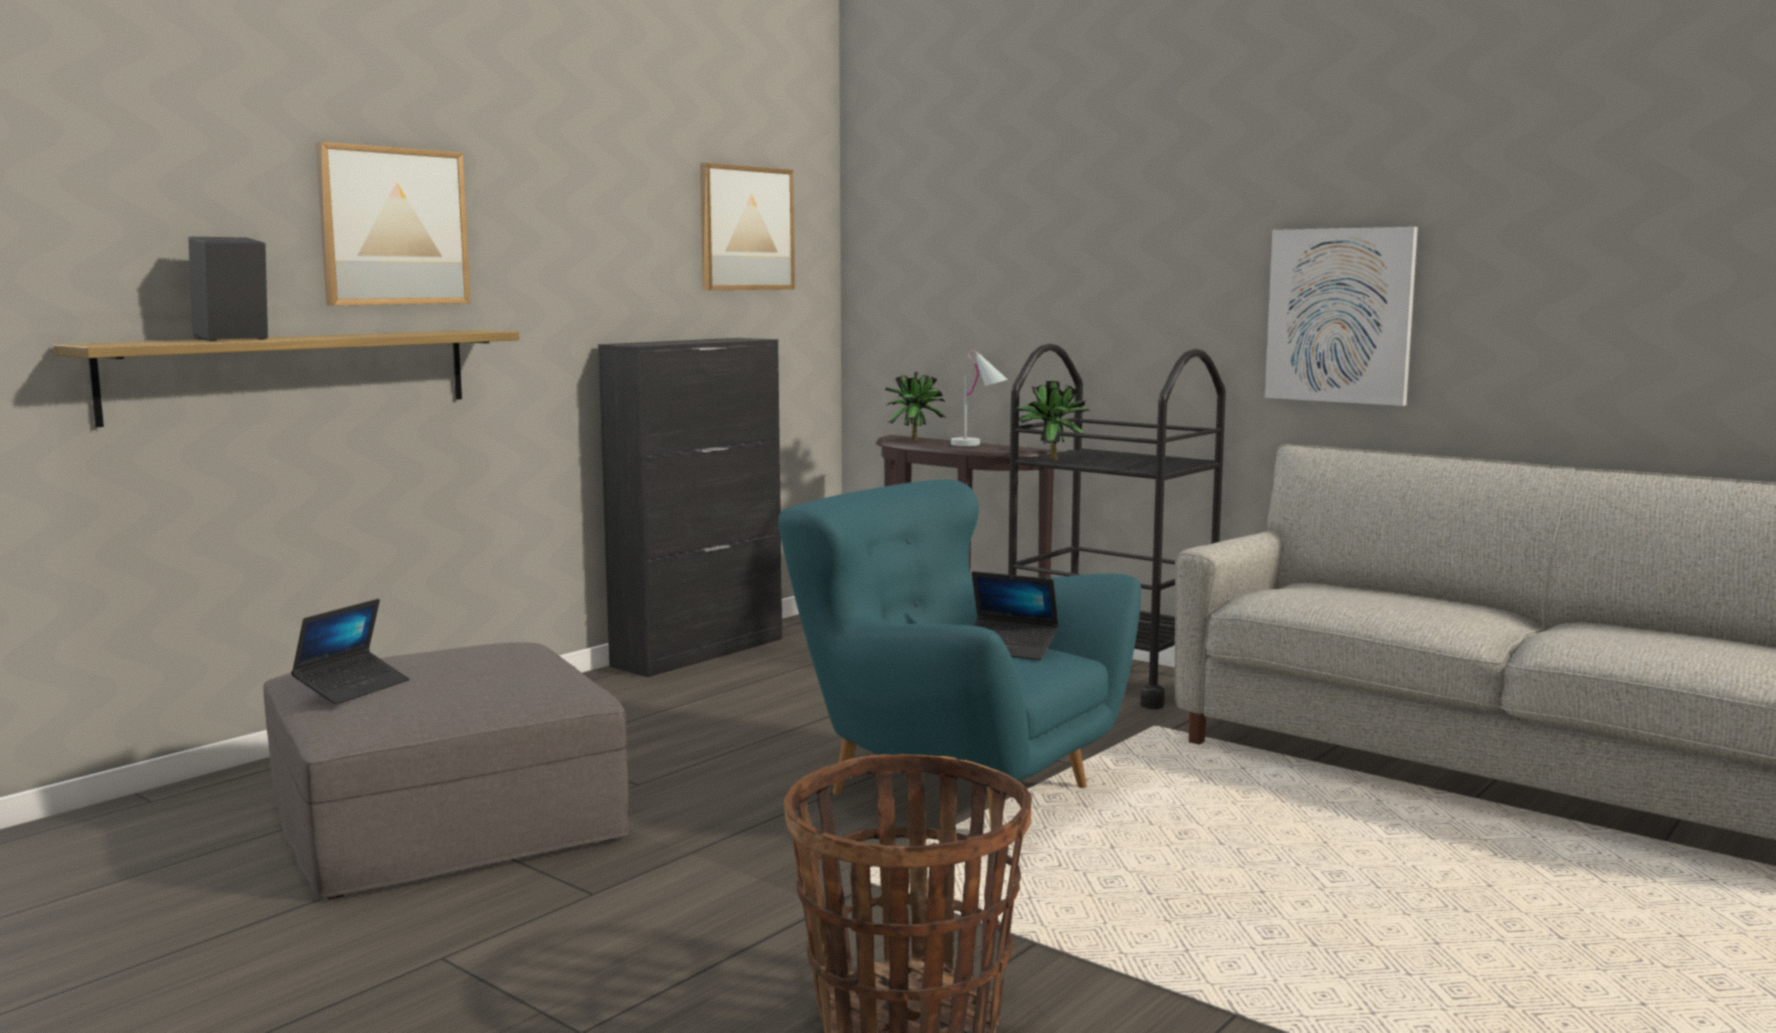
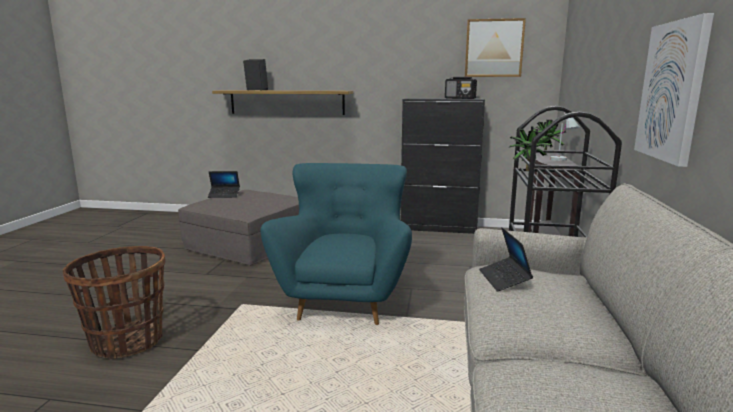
camera: 60 degrees right, 5 degrees up
picture [315,142,470,306] -> none
laptop [972,571,1059,660] -> laptop moved to [479,227,533,292]
none -> radio [445,77,477,99]

